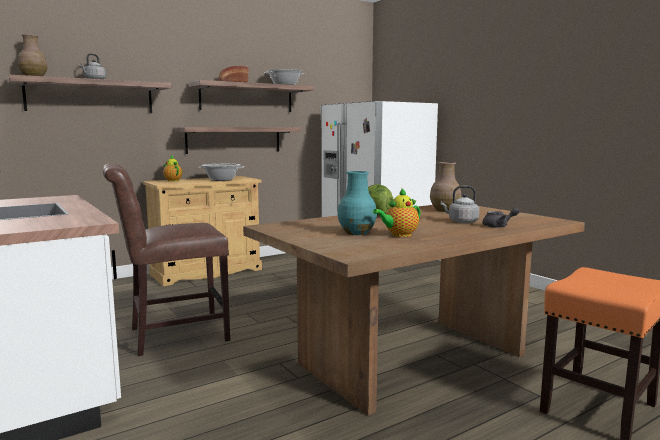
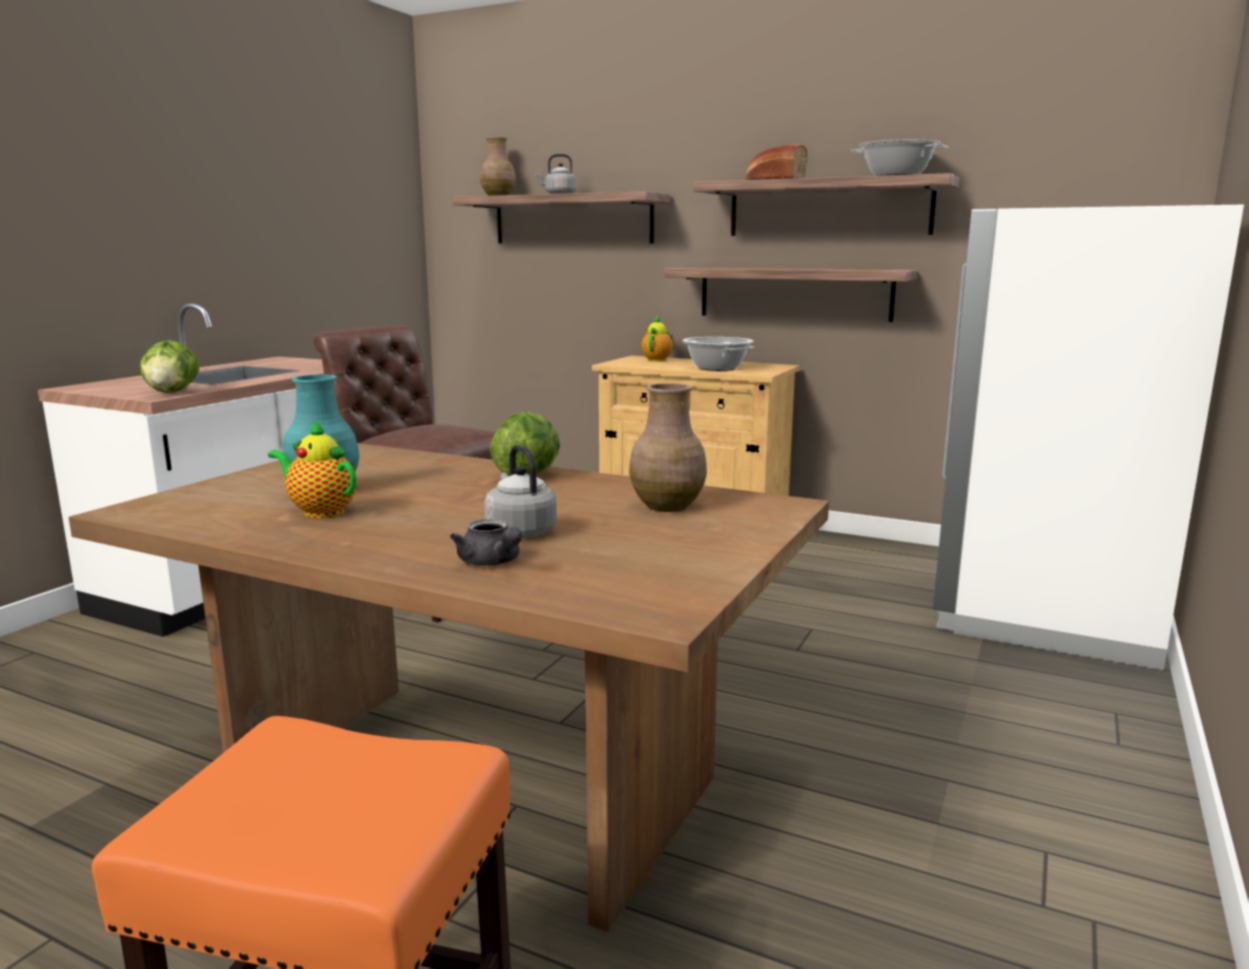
camera: 60 degrees right, 5 degrees up
none -> lettuce [140,340,200,393]

